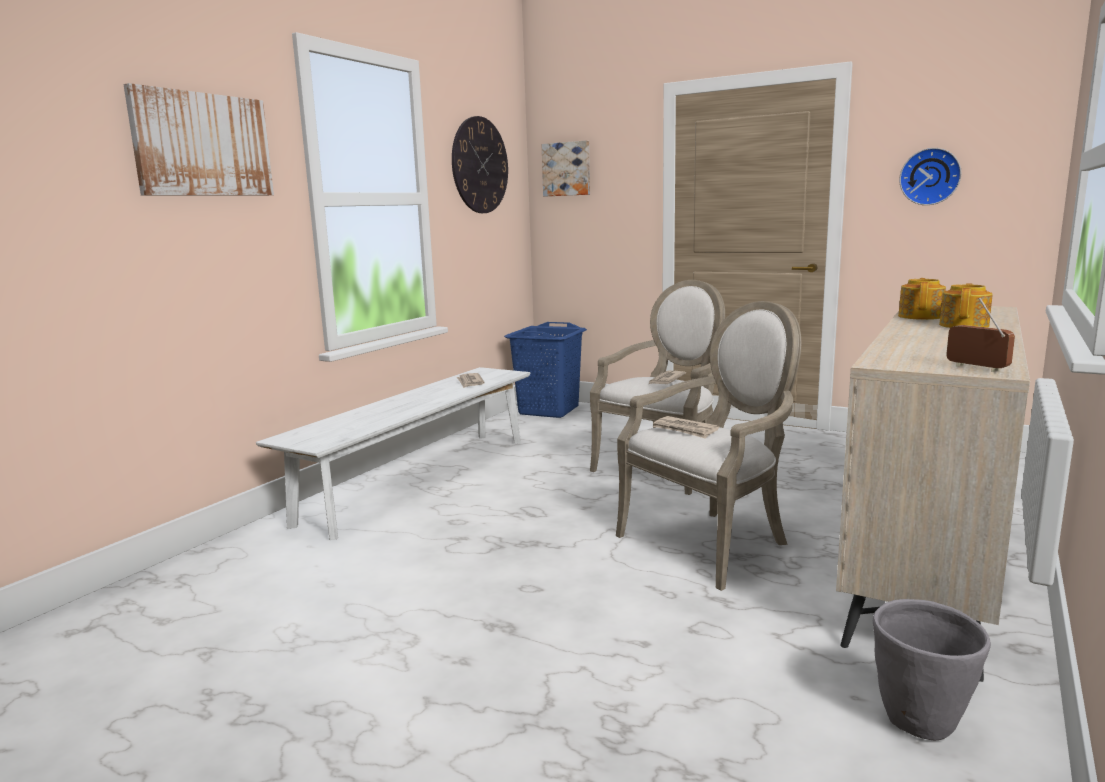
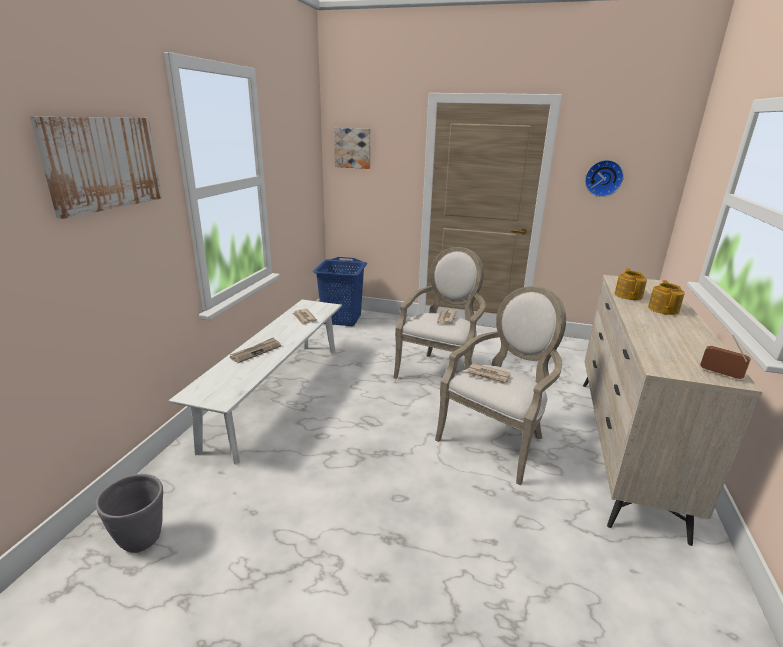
camera: 15 degrees left, 10 degrees up
wall clock [452,116,508,213] -> none
grey planter [873,599,991,741] -> grey planter moved to [96,474,163,553]
none -> newspaper [230,338,281,363]

